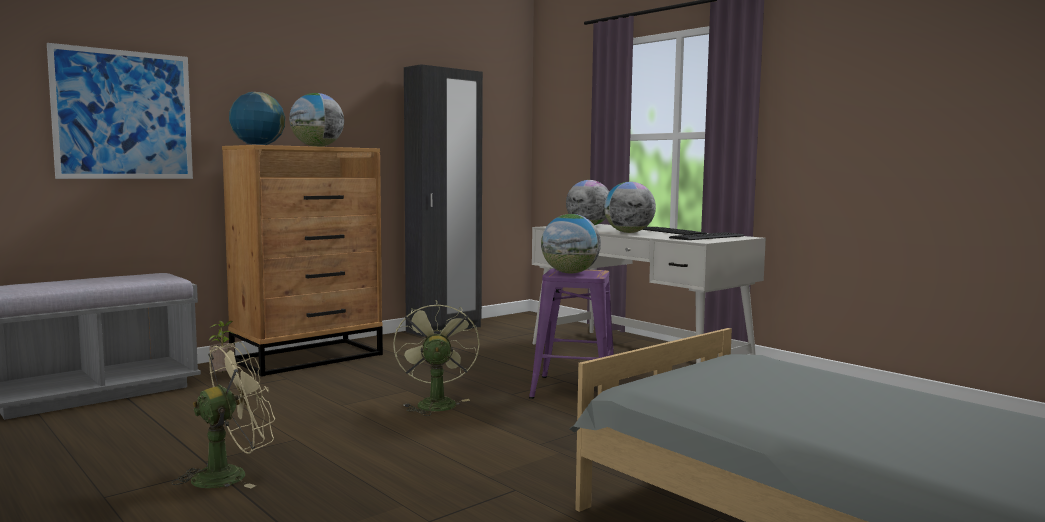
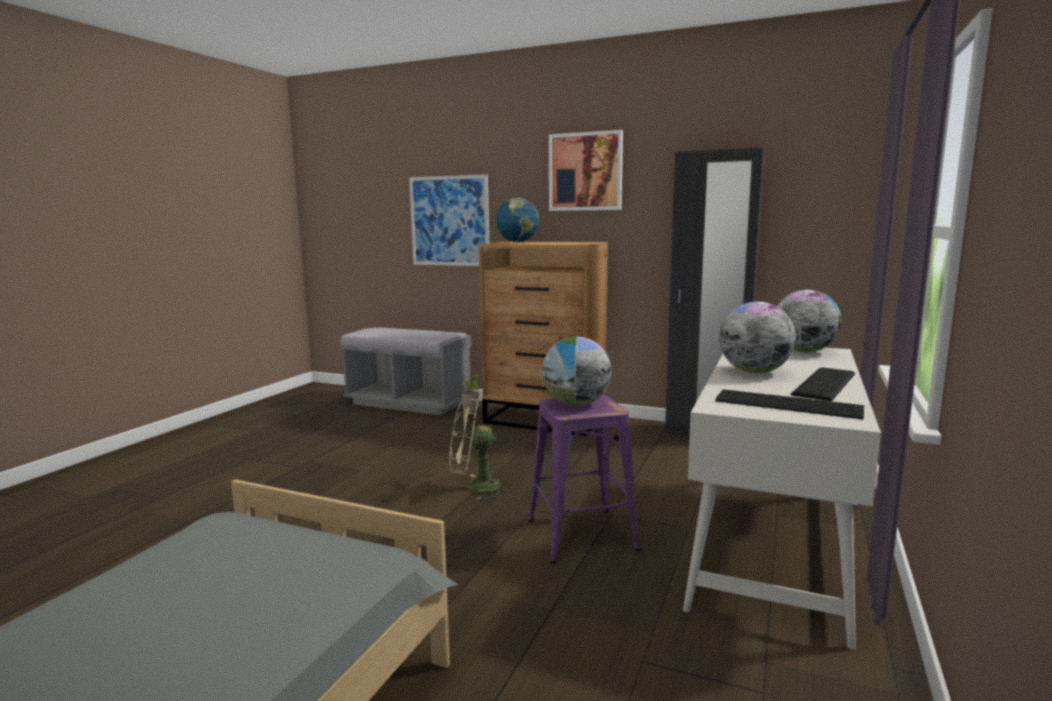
camera: 65 degrees right, 5 degrees up
beige fan [172,341,276,488] -> none
globe [289,93,344,147] -> none
green fan [393,300,480,416] -> green fan turned 150 degrees counterclockwise [449,398,511,500]
none -> picture [549,130,623,211]

